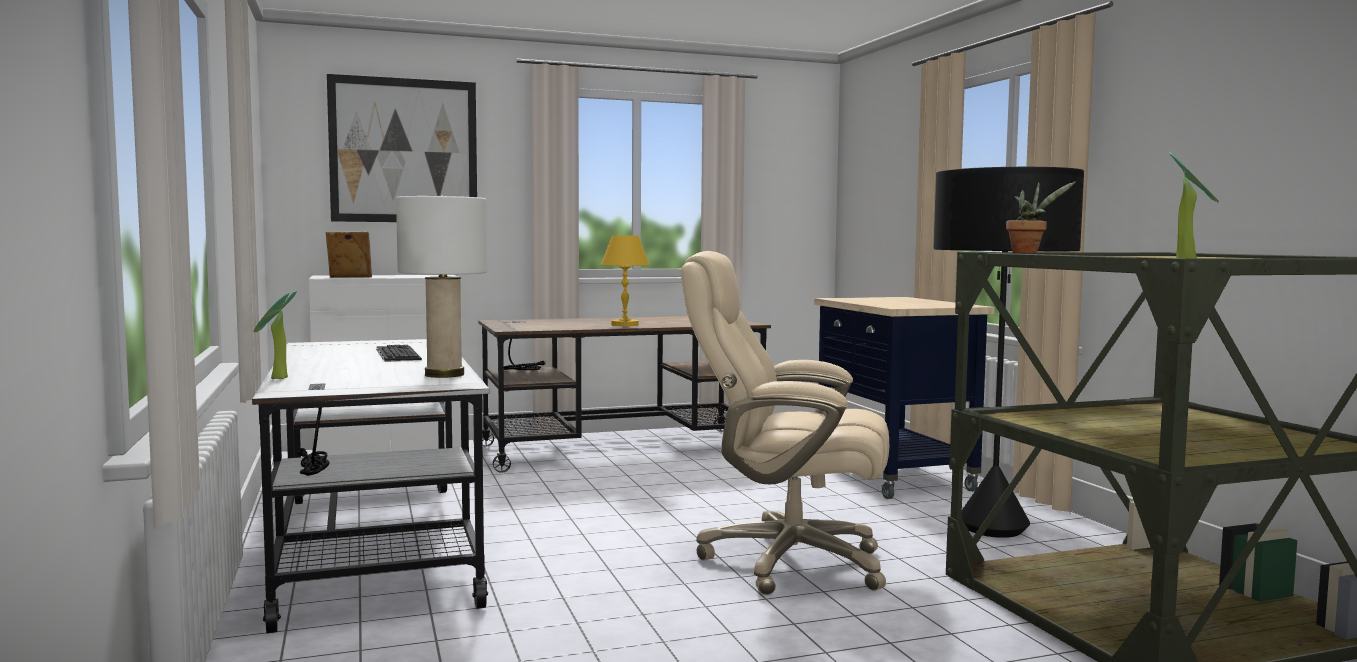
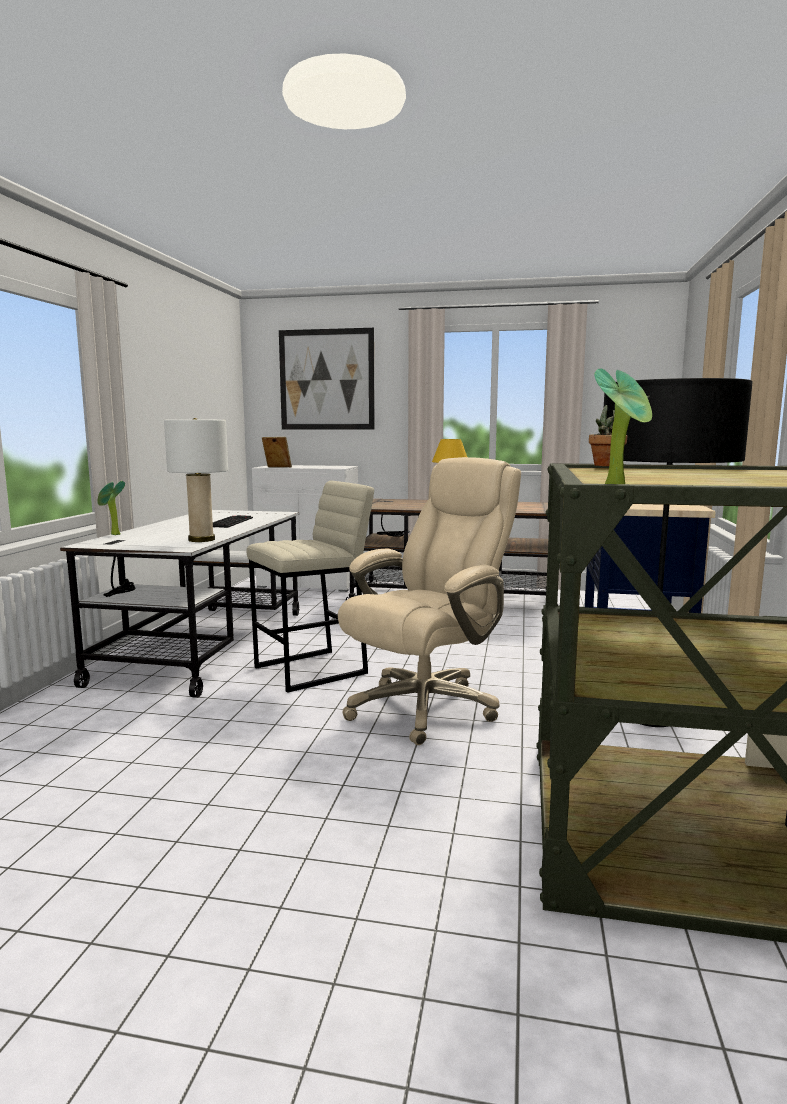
camera: 30 degrees right, 5 degrees up
beige office chair [680,251,889,595] -> beige office chair turned 90 degrees clockwise [338,457,521,745]
none -> beige stool [247,480,374,693]

